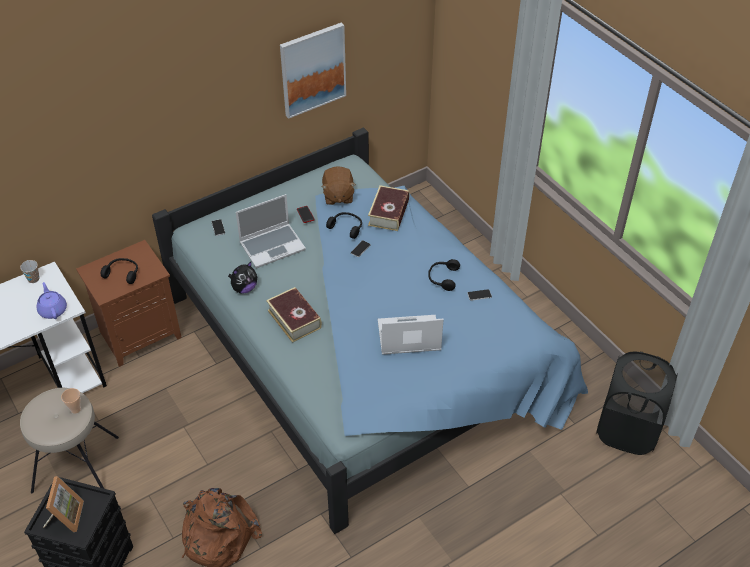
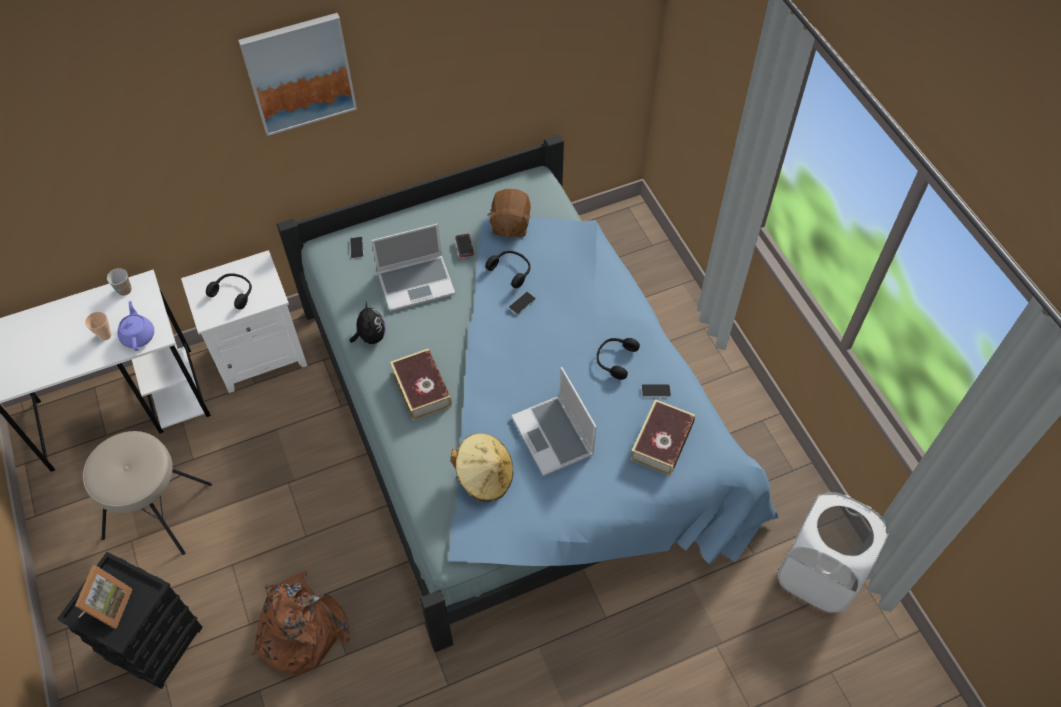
camera: 10 degrees right, 10 degrees up
cup [61,388,81,414] -> cup moved to [85,312,112,340]
brown nightstand [76,240,182,367] -> white nightstand [181,250,307,393]
plush toy [228,262,257,294] -> plush toy turned 75 degrees counterclockwise [350,302,385,344]
picture [280,23,346,119] -> picture moved to [238,13,357,136]
book [368,185,409,231] -> book moved to [630,399,695,476]
laptop [378,315,444,354] -> laptop turned 120 degrees counterclockwise [512,367,596,476]
black laundry basket [596,352,678,455] -> white laundry basket [777,492,889,613]
none -> beige hat [451,433,513,502]

